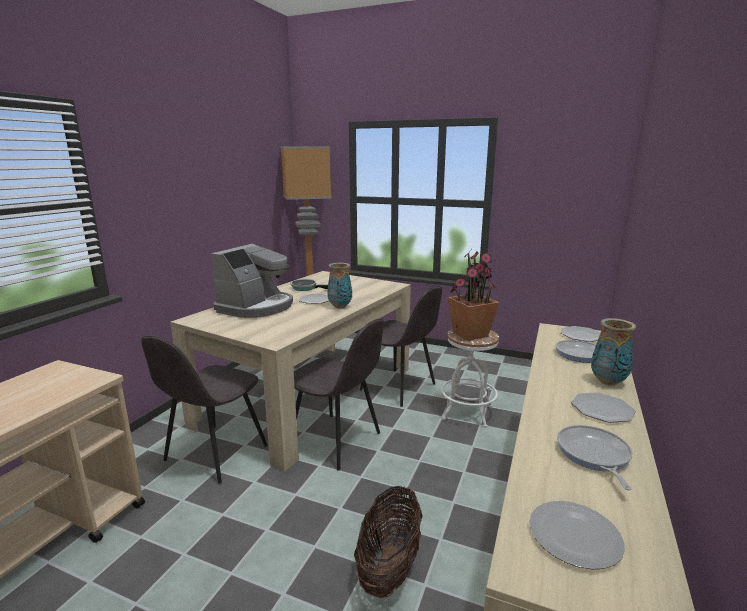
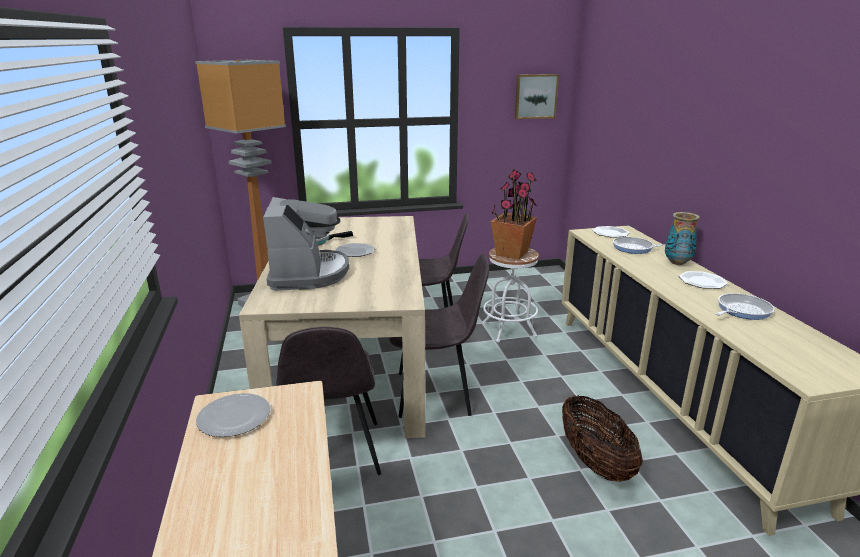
camera: 35 degrees left, 5 degrees up
vase [327,263,352,309] -> none
plate [530,501,625,569] -> plate moved to [196,393,270,437]
frying pan [557,425,633,490] -> frying pan turned 90 degrees clockwise [716,293,774,320]
none -> picture [515,74,559,119]

